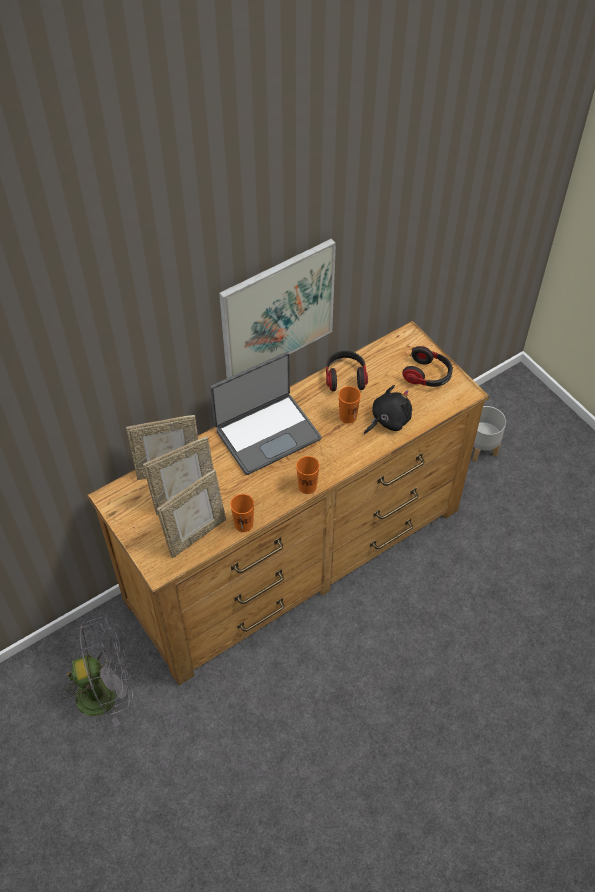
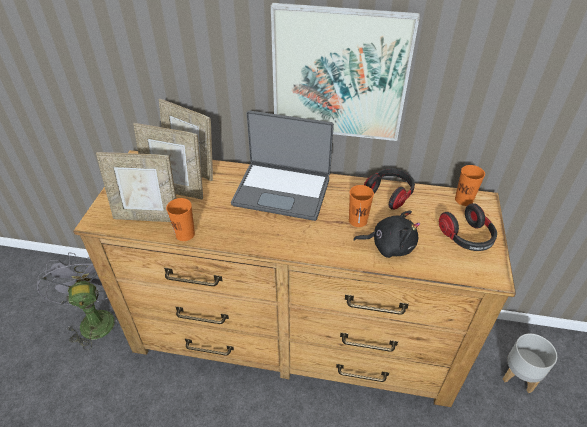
camera: 45 degrees right, 10 degrees down
grey fan [62,617,133,727] -> grey fan turned 135 degrees counterclockwise [37,253,118,350]
orange cup [296,456,320,494] -> orange cup moved to [455,165,485,206]

